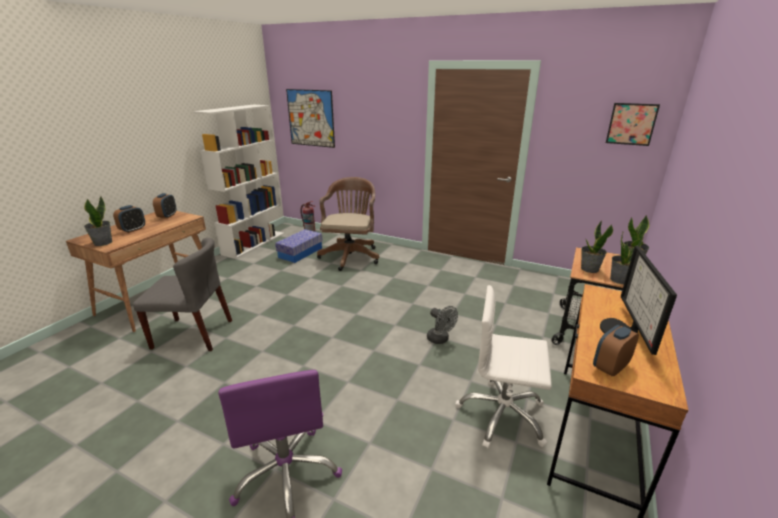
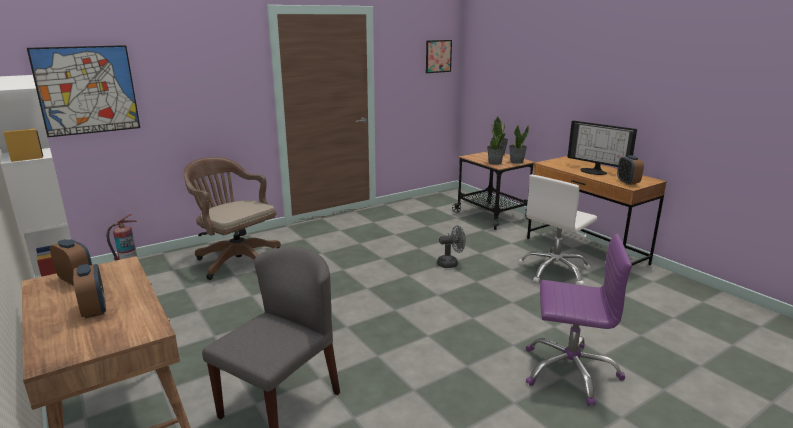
camera: 60 degrees left, 5 degrees down
potted plant [84,196,112,246] -> none
storage box [275,229,322,263] -> none

